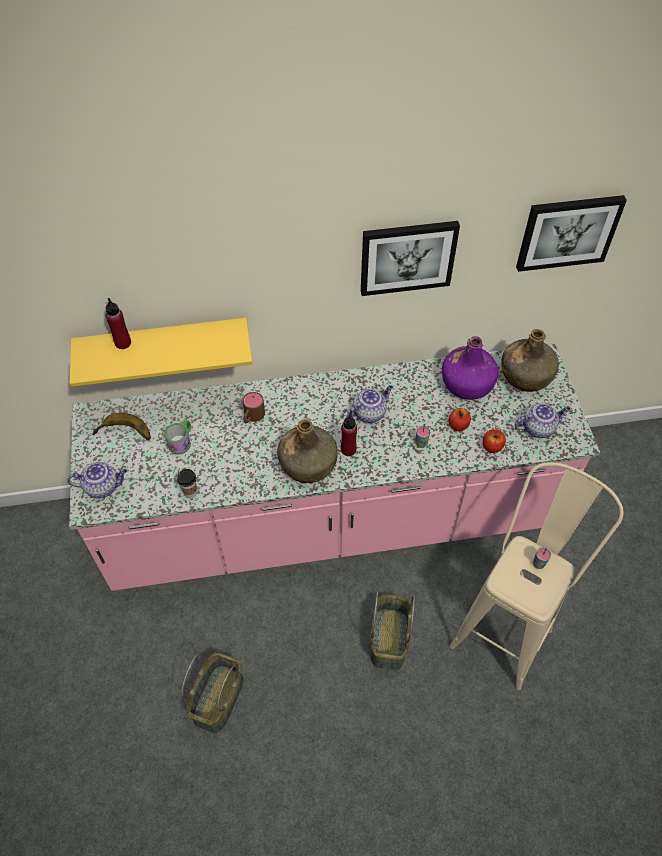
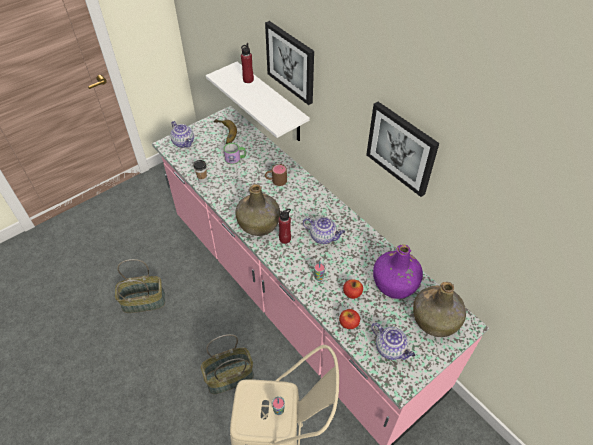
camera: 60 degrees right, 5 degrees down
yellow shelf [70,318,253,387] -> white shelf [206,62,310,141]
picture [516,195,627,272] -> picture moved to [265,21,314,105]

